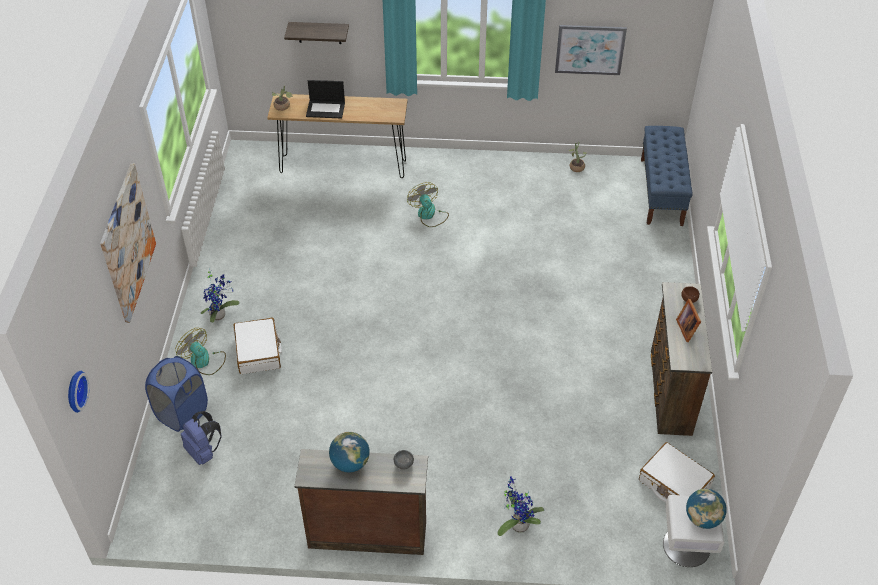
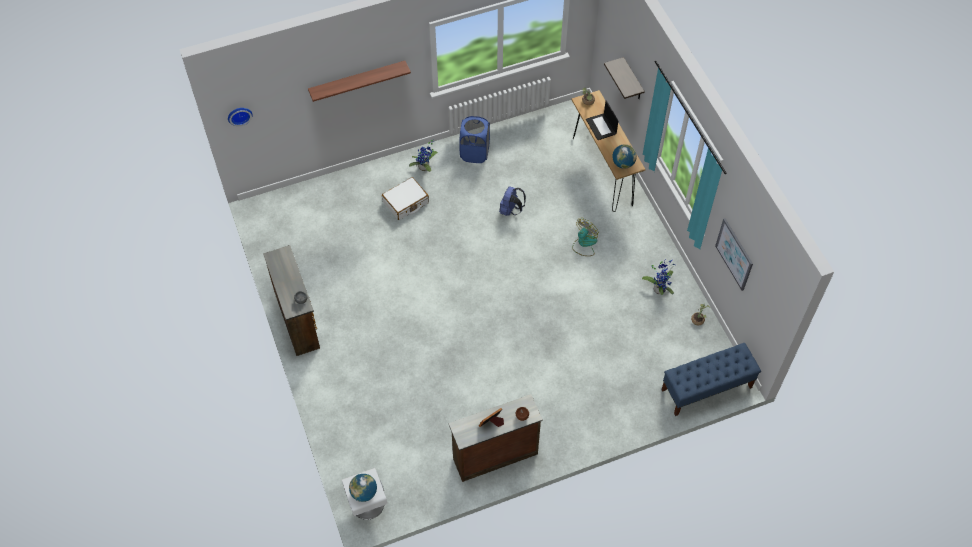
camera: 65 degrees right, 10 degrees up
picture [100,163,156,323] -> shelf [308,61,411,102]
blue laundry basket [145,356,208,432] -> blue laundry basket moved to [459,116,490,163]
fan [175,328,226,375] -> none
blue backpack [181,411,222,465] -> blue backpack moved to [499,187,526,216]
globe [329,432,370,472] -> globe moved to [612,144,637,169]
potted plant [497,477,544,536] -> potted plant moved to [642,260,675,295]
white suitcase [639,442,715,502] -> none

